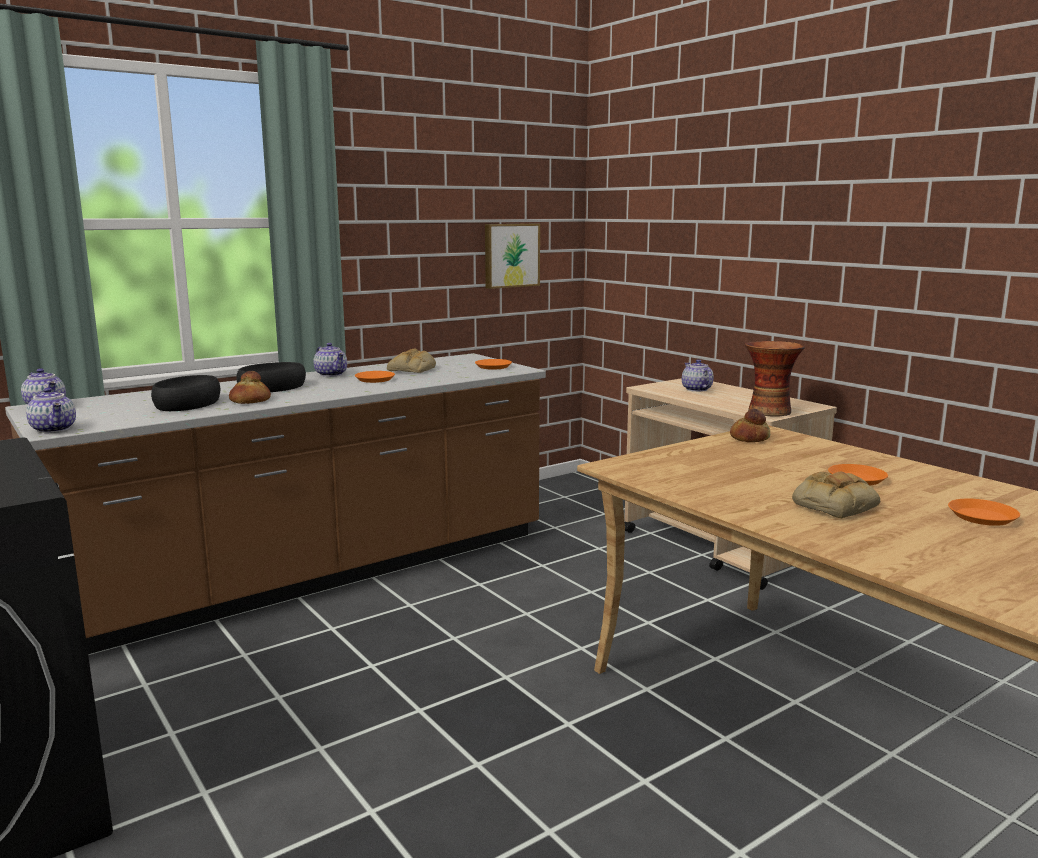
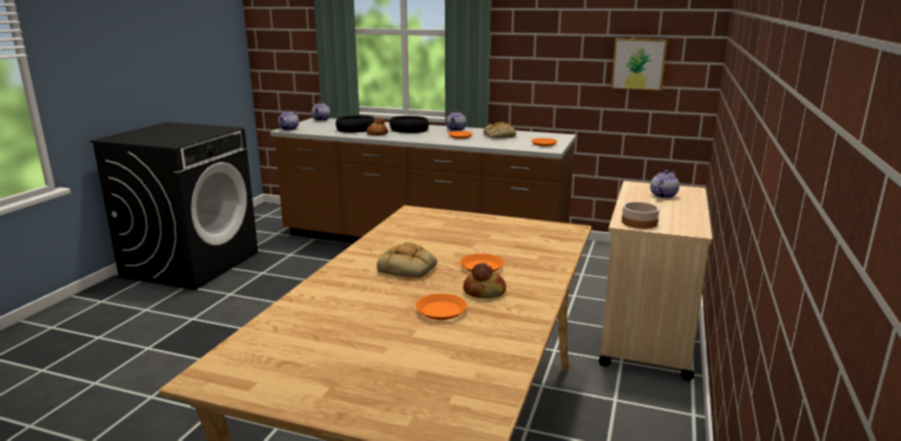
camera: 55 degrees right, 5 degrees up
bread [730,409,770,442] -> bread moved to [463,263,506,298]
vase [745,341,805,417] -> bowl [622,202,659,229]

